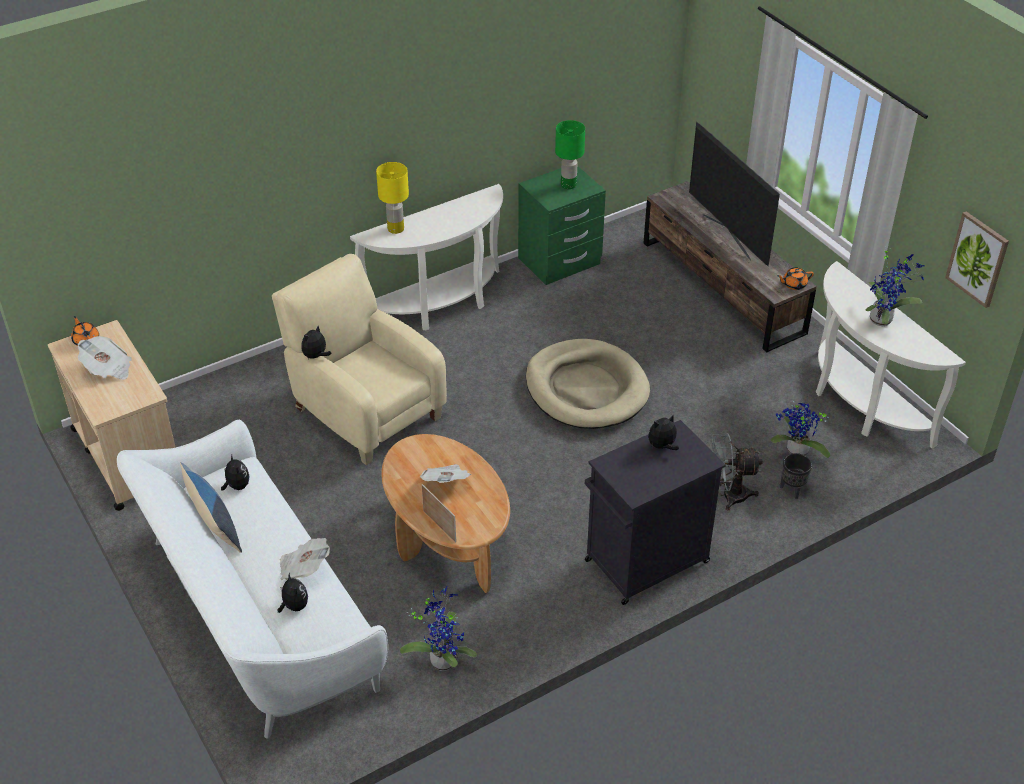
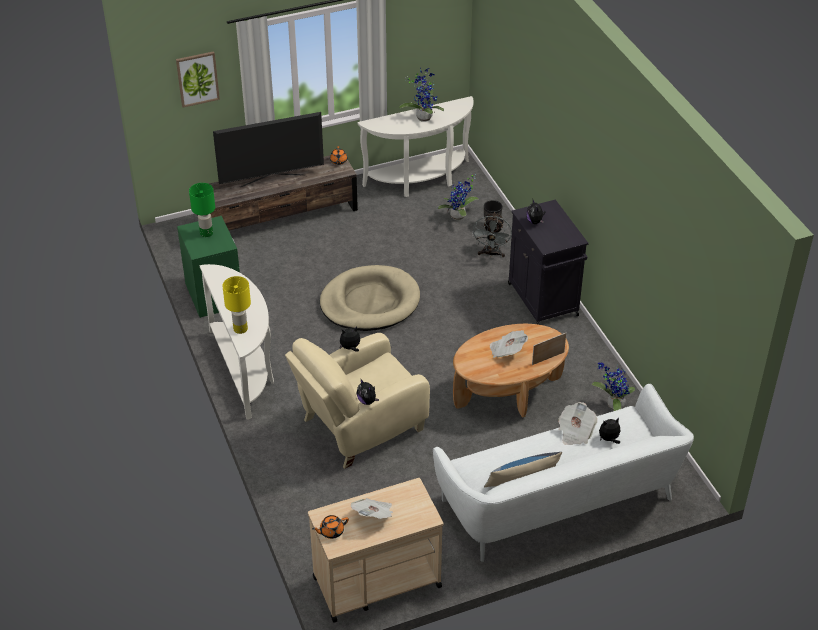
camera: 80 degrees left, 0 degrees up
plush toy [221,455,249,491] -> plush toy moved to [340,327,360,352]
picture [945,211,1009,308] -> picture moved to [176,51,220,108]

